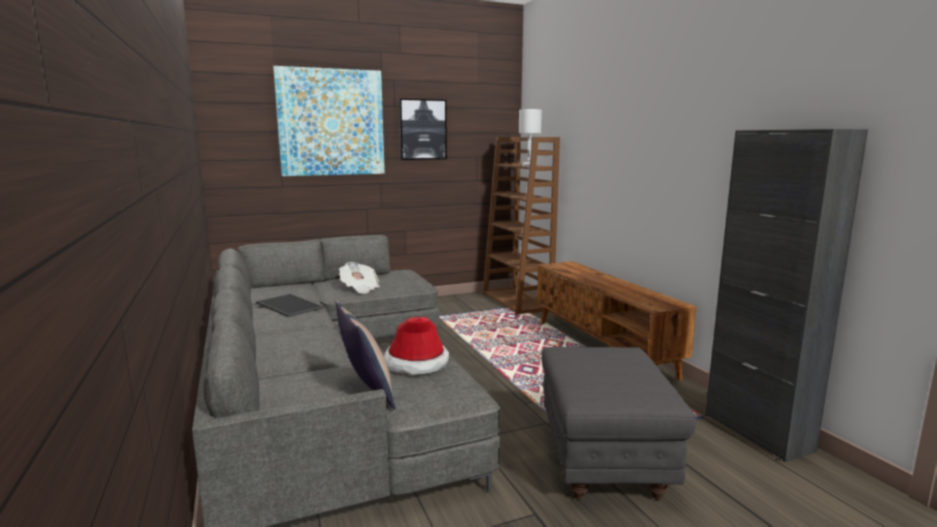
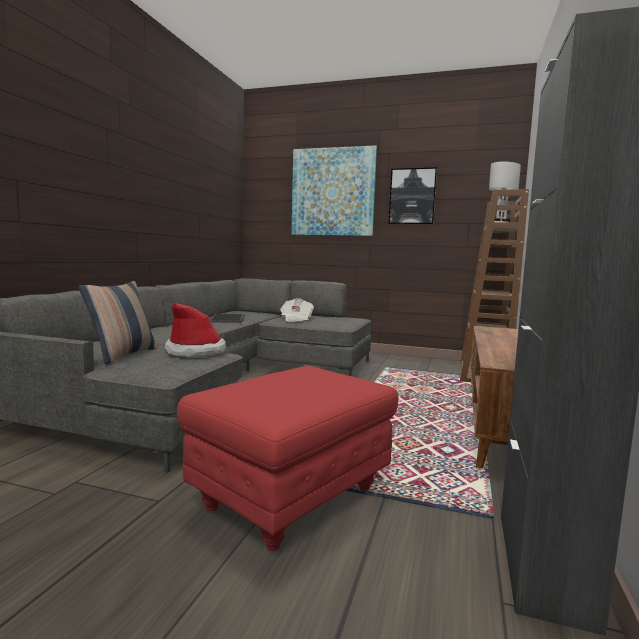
camera: 40 degrees right, 5 degrees down
grey ottoman [542,347,696,500] -> red ottoman [177,366,398,551]

